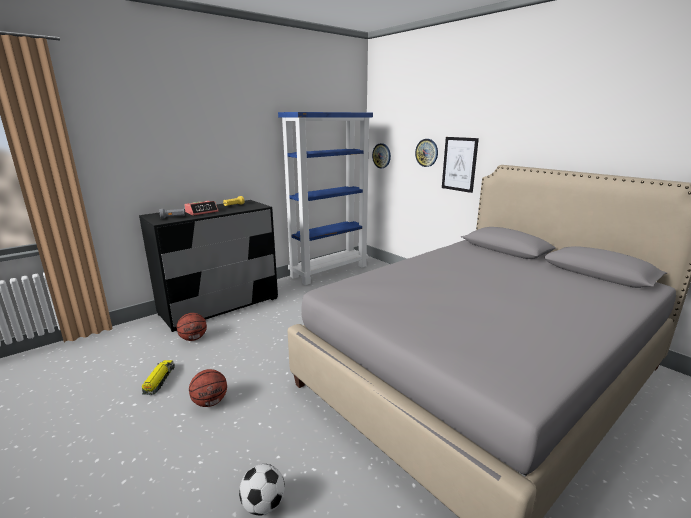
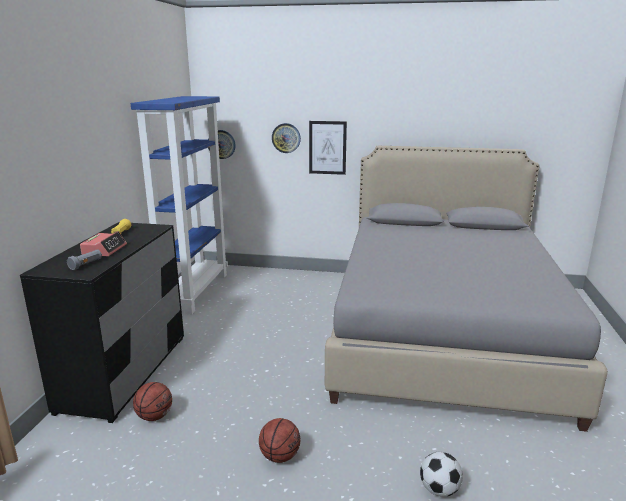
camera: 40 degrees left, 0 degrees up
toy truck [142,360,175,395] -> none

